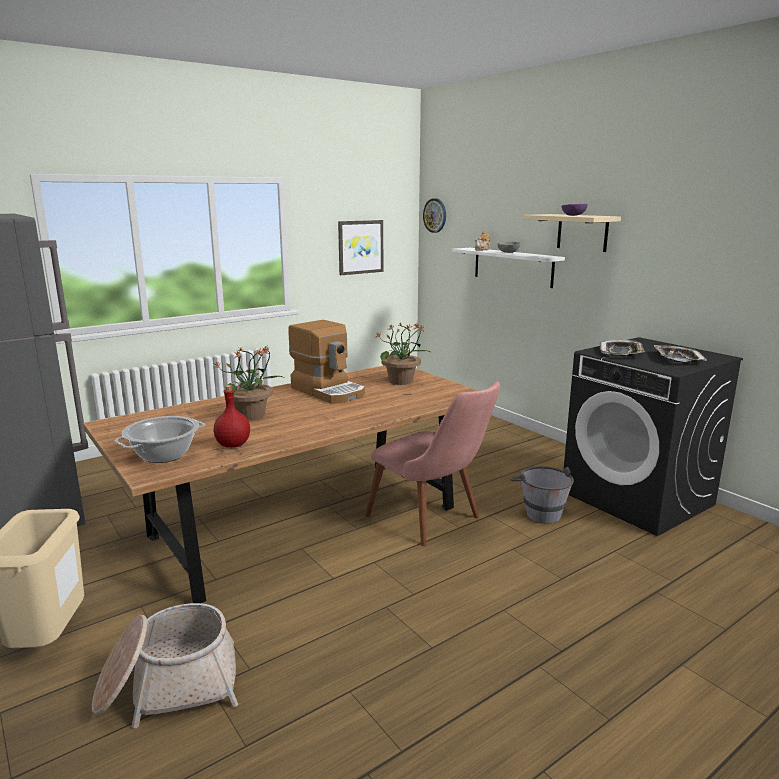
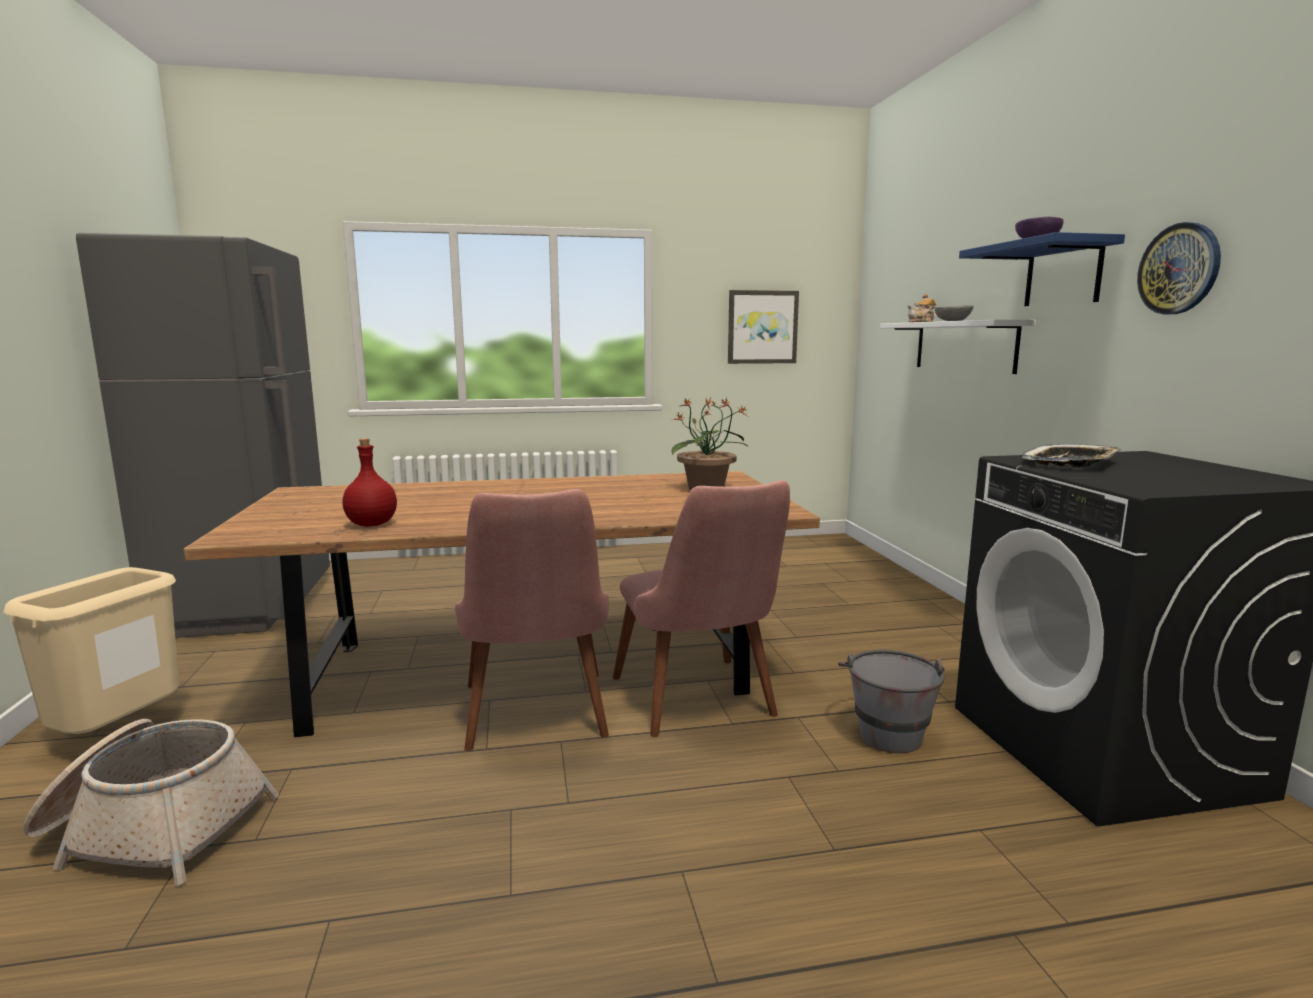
camera: 25 degrees right, 5 degrees down
cooking pot [115,416,205,463] -> none
potted plant [215,346,284,421] -> none
coffee machine [288,320,365,403] -> none
wall clock [423,198,446,233] -> wall clock moved to [1137,222,1221,314]
beige shelf [523,214,621,252] -> blue shelf [959,232,1125,306]
tray [654,345,706,363] -> none
none -> pink chair [455,489,609,751]

